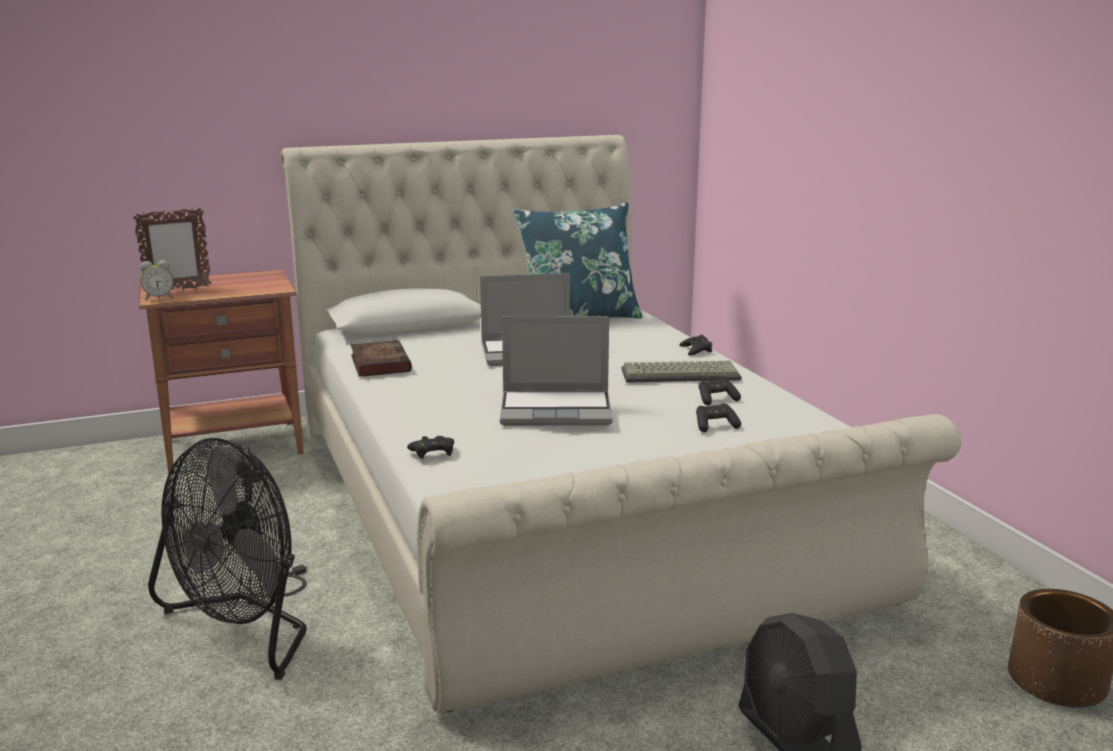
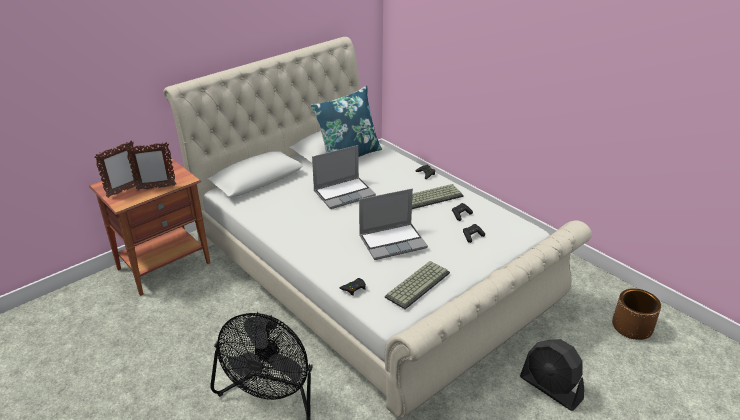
camera: 20 degrees left, 15 degrees up
alarm clock [140,260,173,301] -> none
book [351,340,412,377] -> none
none -> picture frame [125,142,177,190]
none -> keyboard [385,261,450,309]

